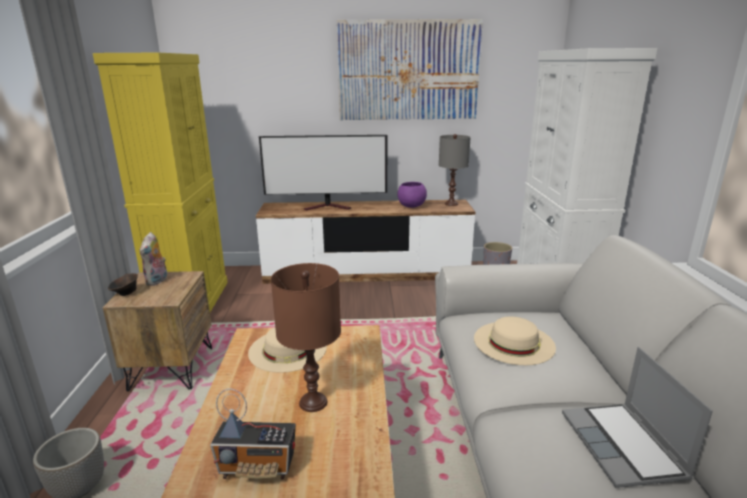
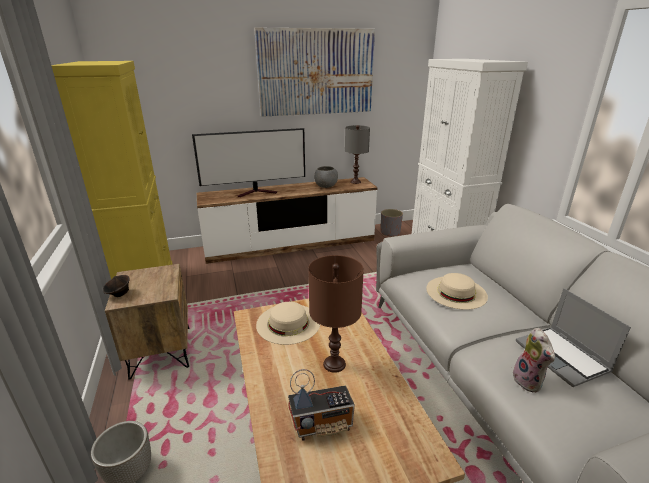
camera: 15 degrees left, 5 degrees up
plush toy [140,232,167,286] -> plush toy moved to [513,328,555,392]
purple bowl [398,182,427,208] -> grey bowl [314,166,338,188]

